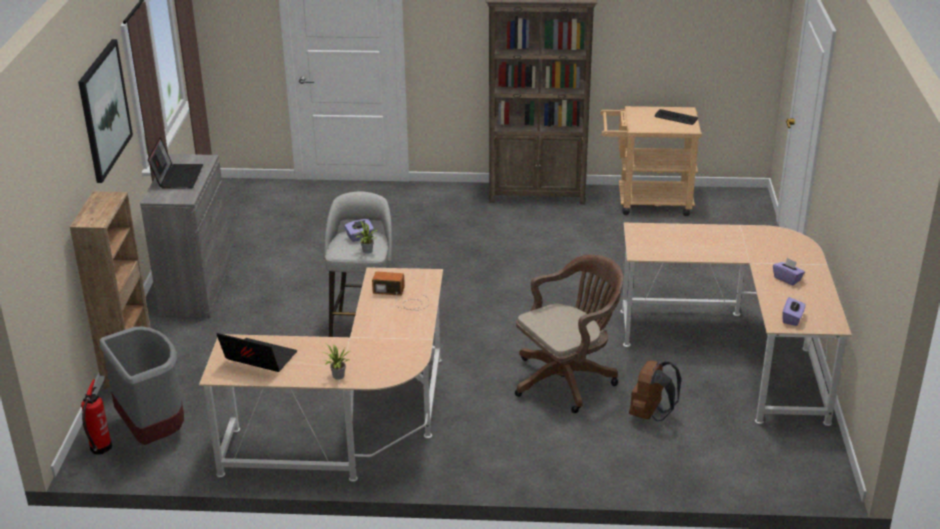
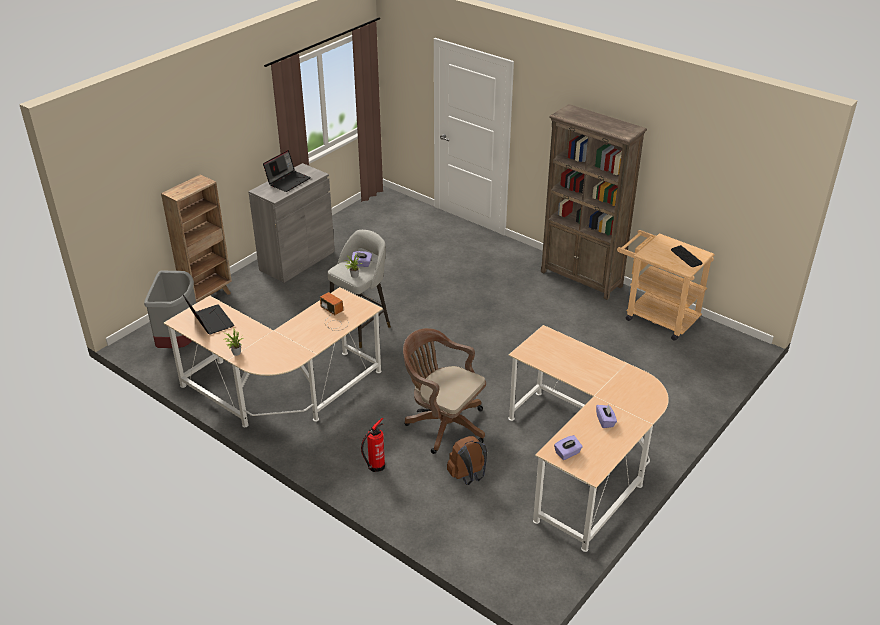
camera: 35 degrees right, 5 degrees up
picture [78,39,133,183] -> none
fire extinguisher [81,379,112,455] -> fire extinguisher moved to [361,418,385,472]
brown office chair [515,254,623,413] -> brown office chair turned 150 degrees counterclockwise [403,328,486,454]

